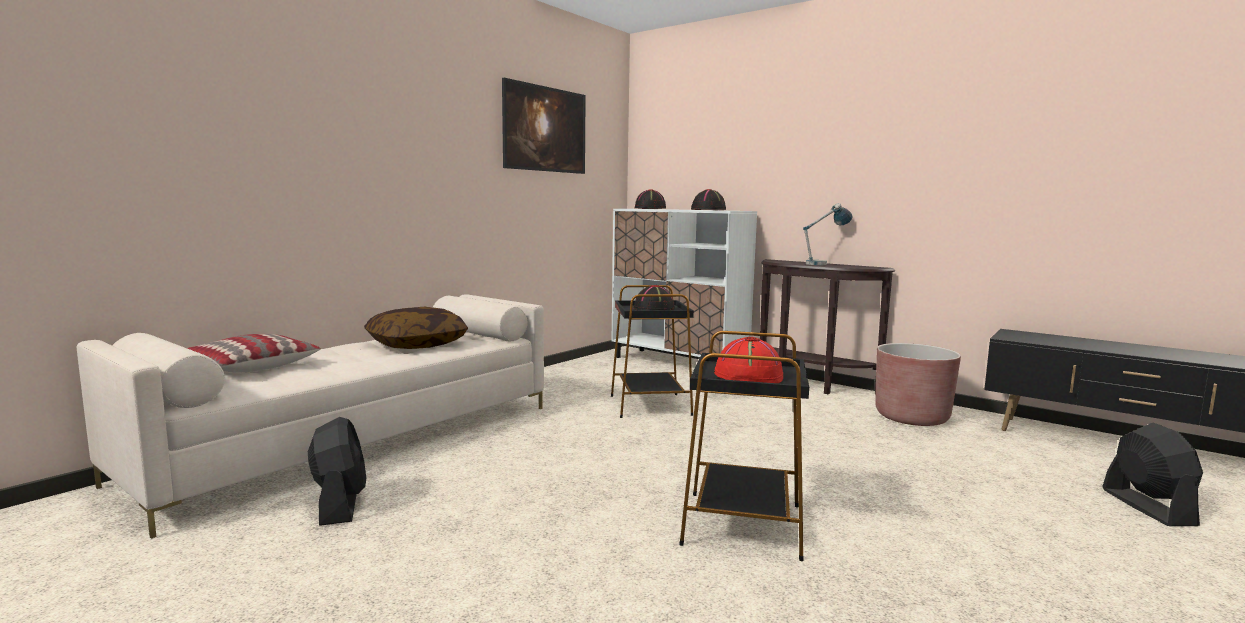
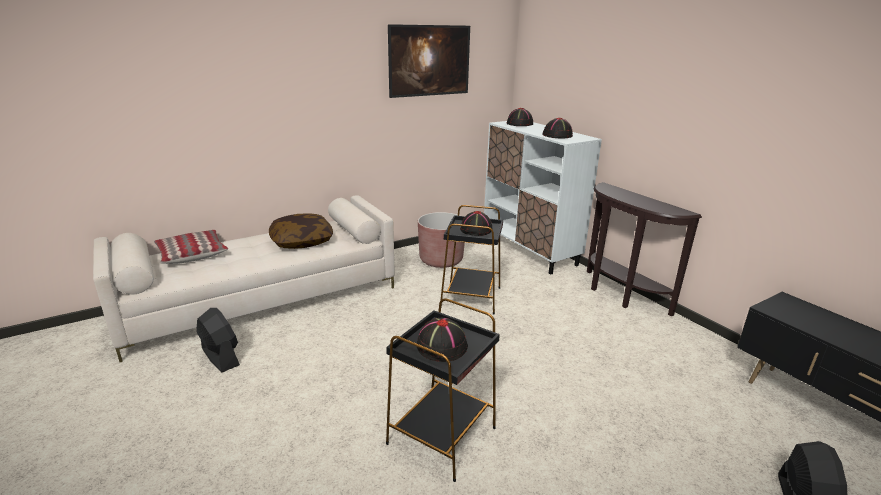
camera: 20 degrees right, 15 degrees up
black fan [308,417,366,526] -> black fan turned 45 degrees counterclockwise [196,308,240,373]
red hat [714,337,783,383] -> black hat [417,317,468,362]
table lamp [803,203,853,265] -> none
brown planter [875,343,961,426] -> brown planter moved to [418,212,465,268]

